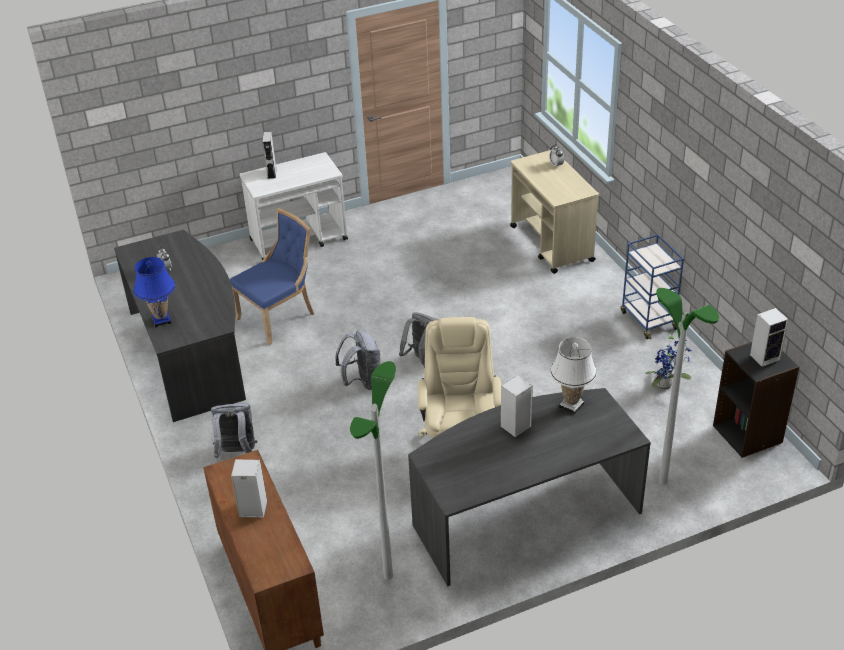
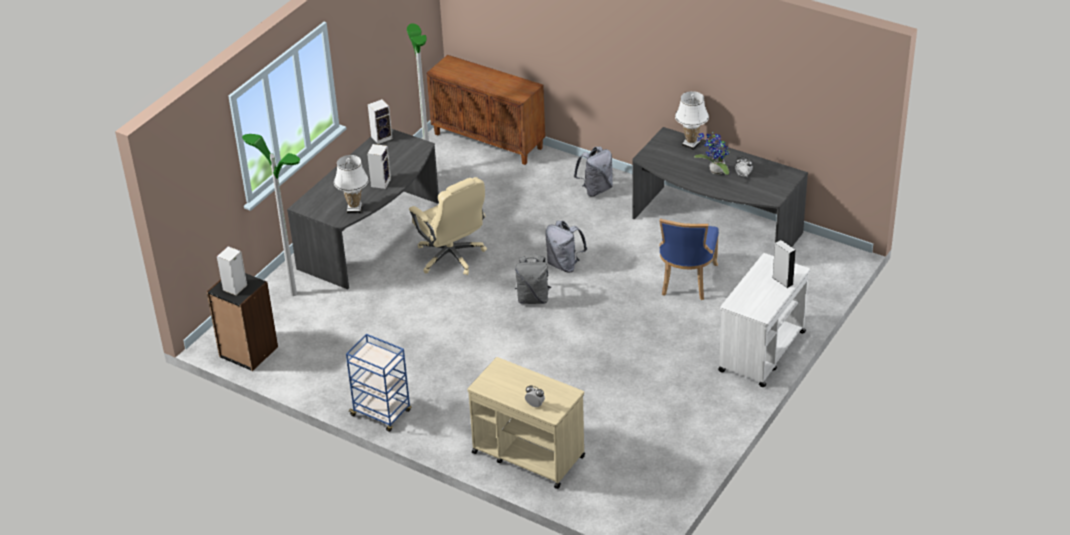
camera: 145 degrees right, 0 degrees up
blue table lamp [133,257,176,327] -> white table lamp [675,91,709,150]
speaker [231,459,267,518] -> speaker moved to [368,99,392,144]
potted plant [645,332,691,390] -> potted plant moved to [694,132,730,175]

